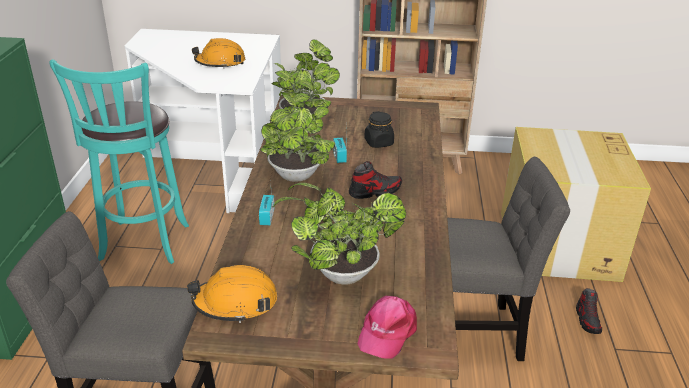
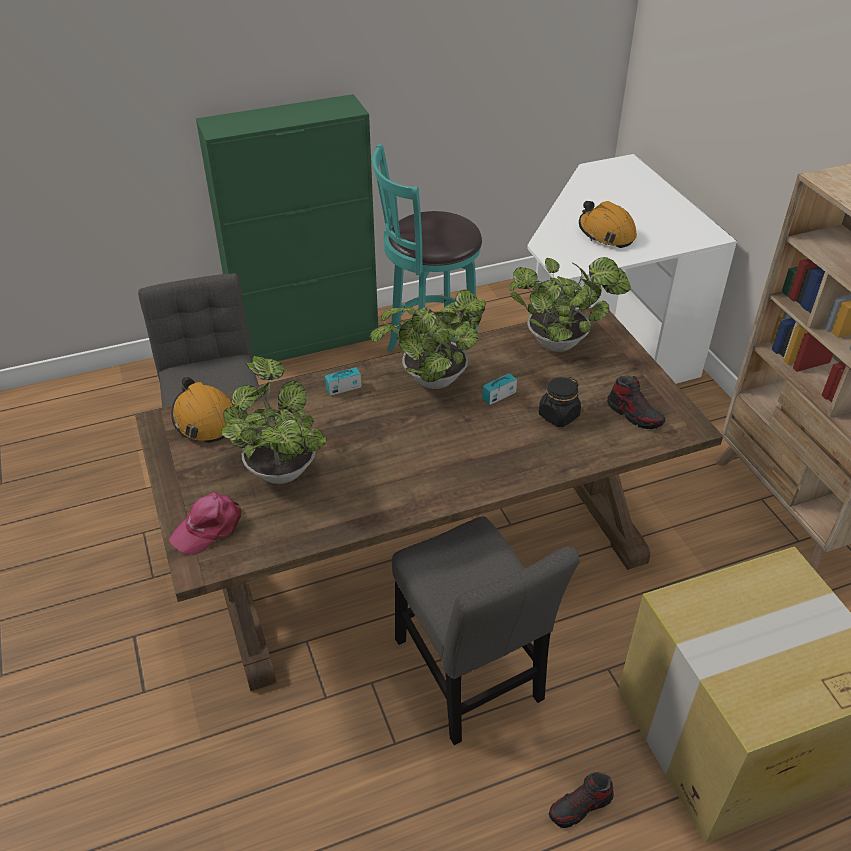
camera: 65 degrees right, 10 degrees up
shoe [349,161,402,199] -> shoe moved to [607,376,665,429]
pink cap [357,296,417,359] -> pink cap turned 45 degrees counterclockwise [169,492,242,555]

